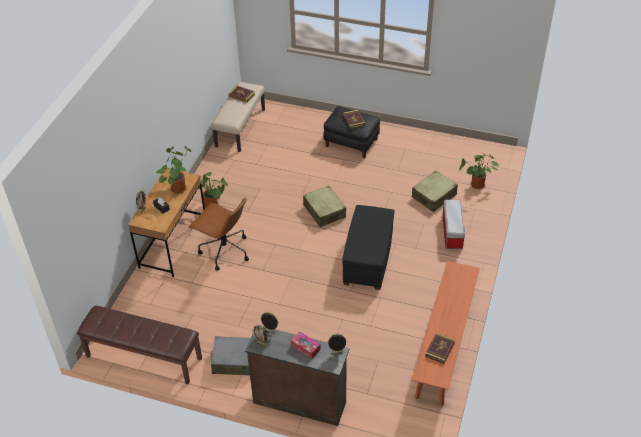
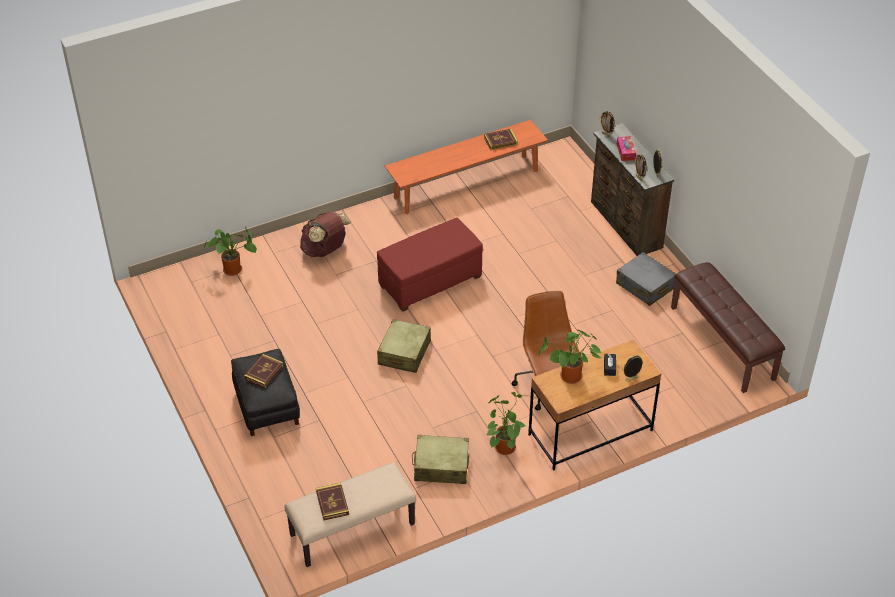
camera: 135 degrees left, 0 degrees up
black ottoman [342,205,395,290] -> red ottoman [377,218,483,312]
beige suitcase [412,171,458,212] -> beige suitcase moved to [412,435,469,484]
storage box [442,200,465,249] -> brown backpack [300,211,351,257]

